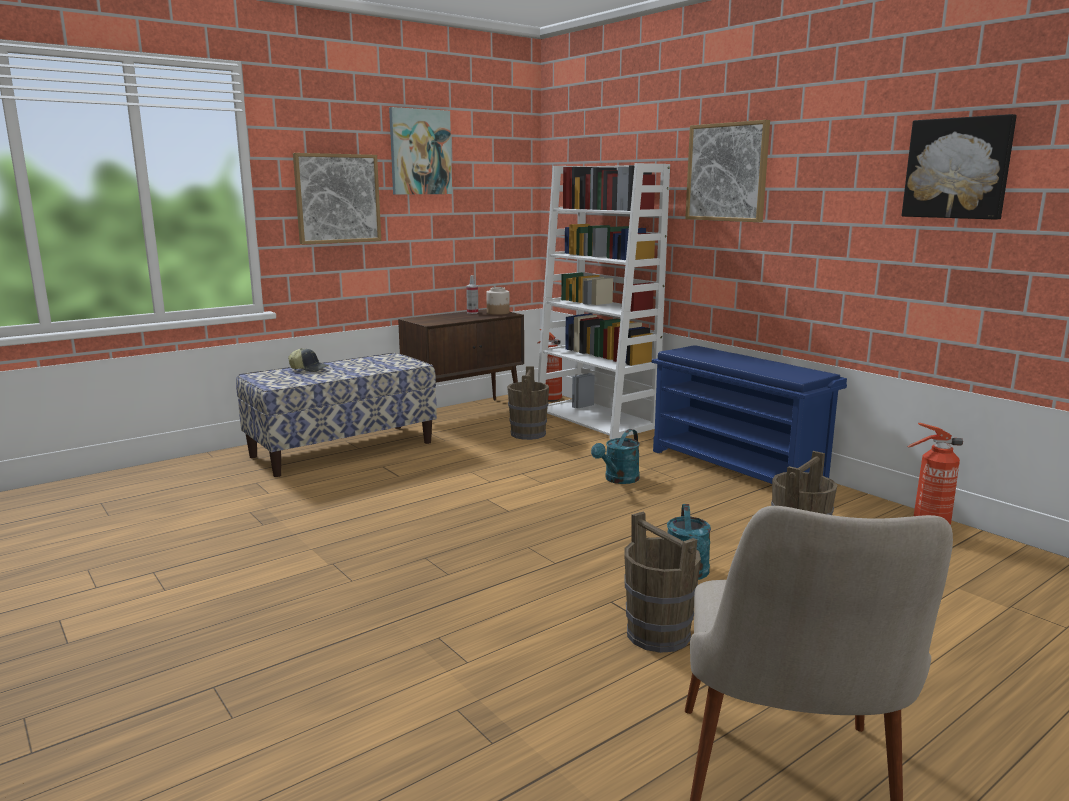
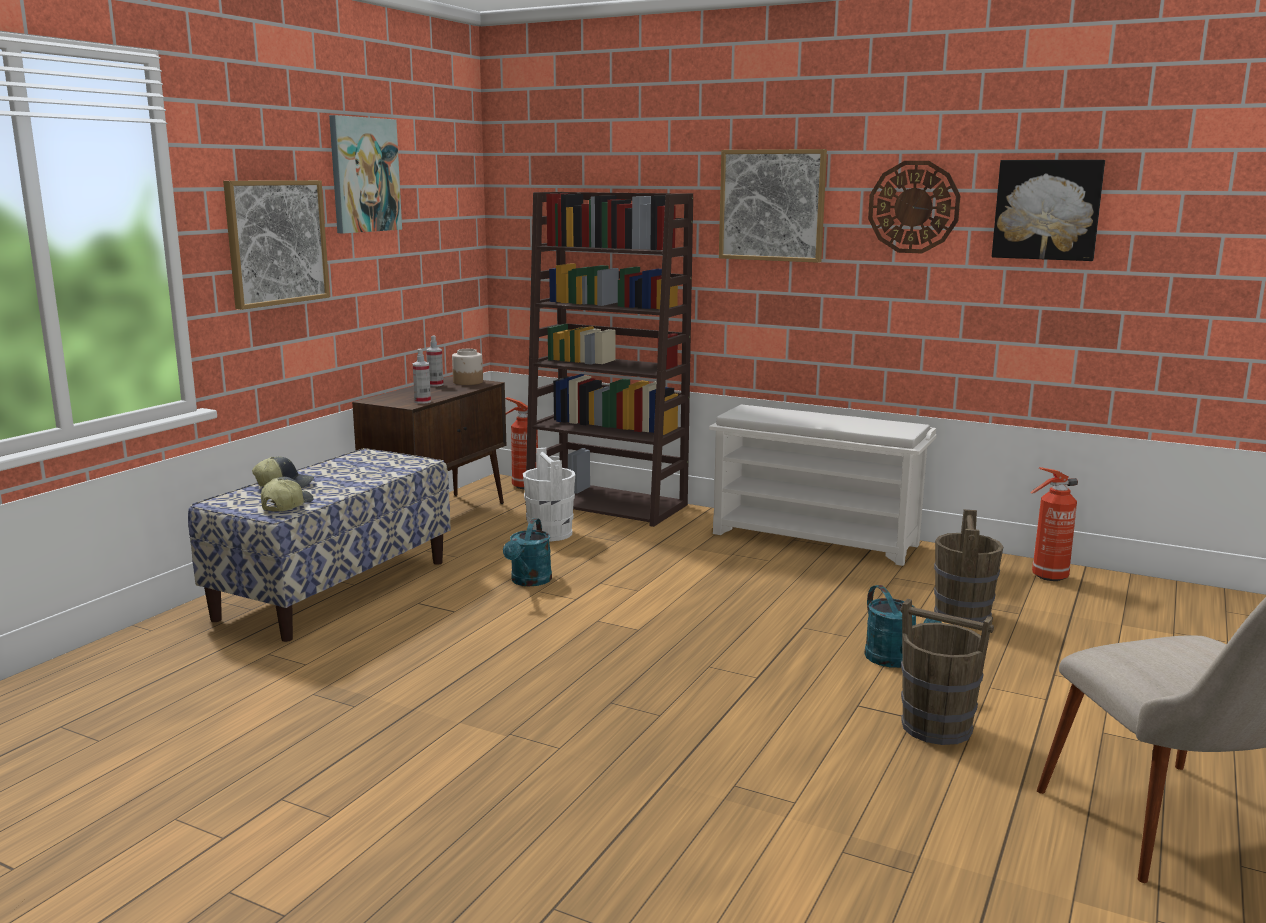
camera: 25 degrees left, 0 degrees up
brown bucket [507,366,549,440] -> white bucket [523,448,575,541]
white bookcase [538,163,670,439] -> brown bookcase [525,192,693,527]
turquoise watering can [591,429,640,484] -> turquoise watering can moved to [503,518,552,586]
blue shoe rack [652,345,847,484] -> white shoe rack [709,405,936,566]
none -> cap [261,477,314,512]
none -> spray bottle [413,349,431,404]
none -> wall clock [868,161,961,253]

